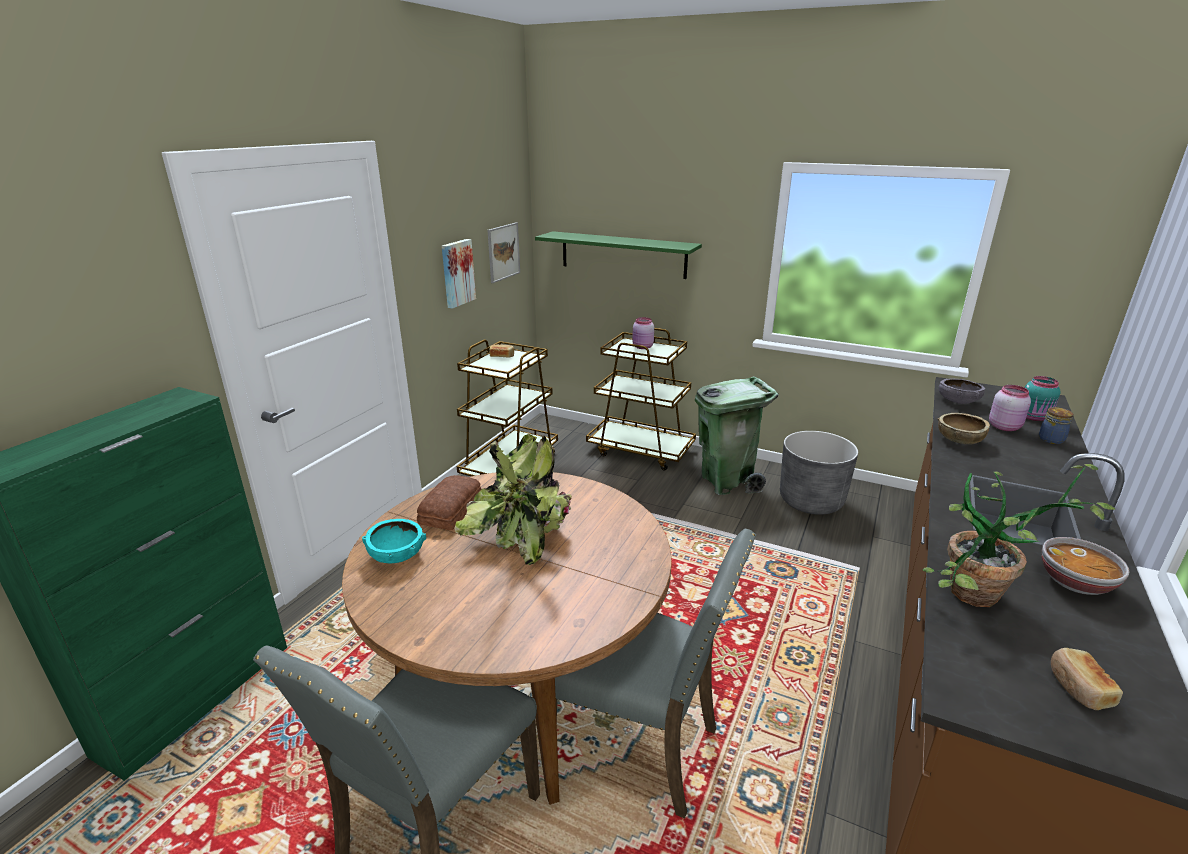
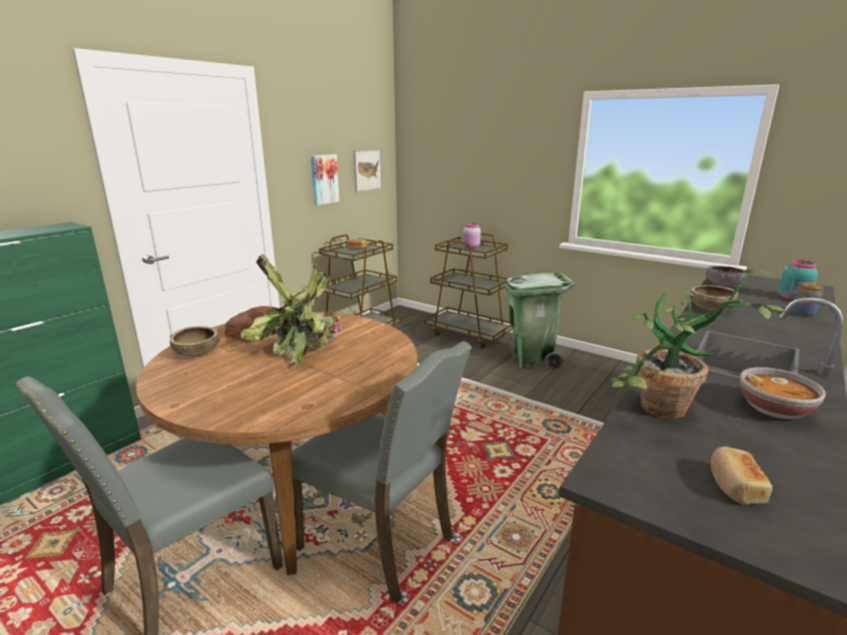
camera: 10 degrees right, 5 degrees down
turquoise bowl [362,519,426,563] -> brown bowl [170,326,220,357]
green shelf [535,231,702,279] -> none
grey planter [780,431,858,515] -> none
pink jar [989,385,1031,431] -> none

